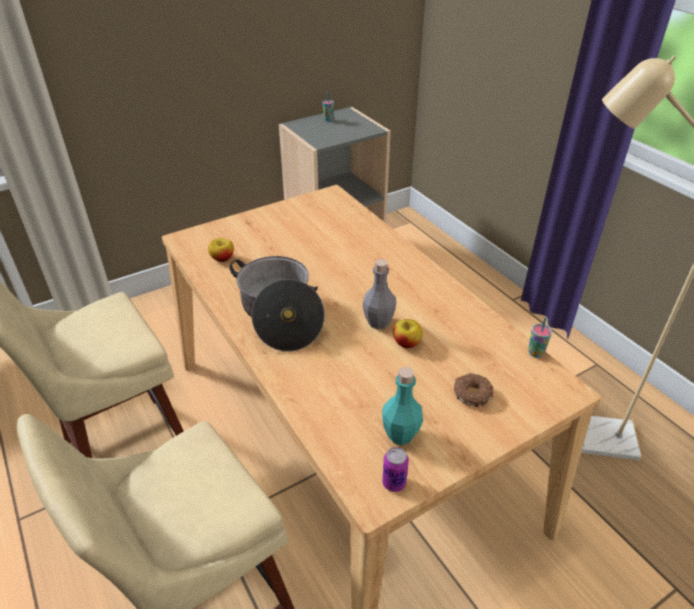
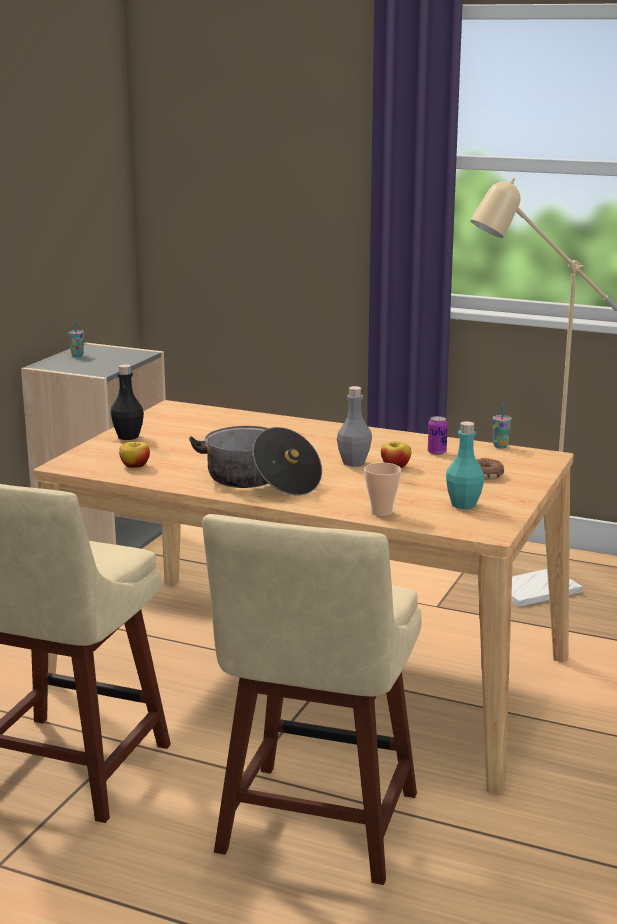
camera: 35 degrees left, 20 degrees down
can [382,447,409,492] -> can moved to [428,416,448,455]
none -> black bottle [110,364,144,440]
none -> cup [364,463,401,516]

